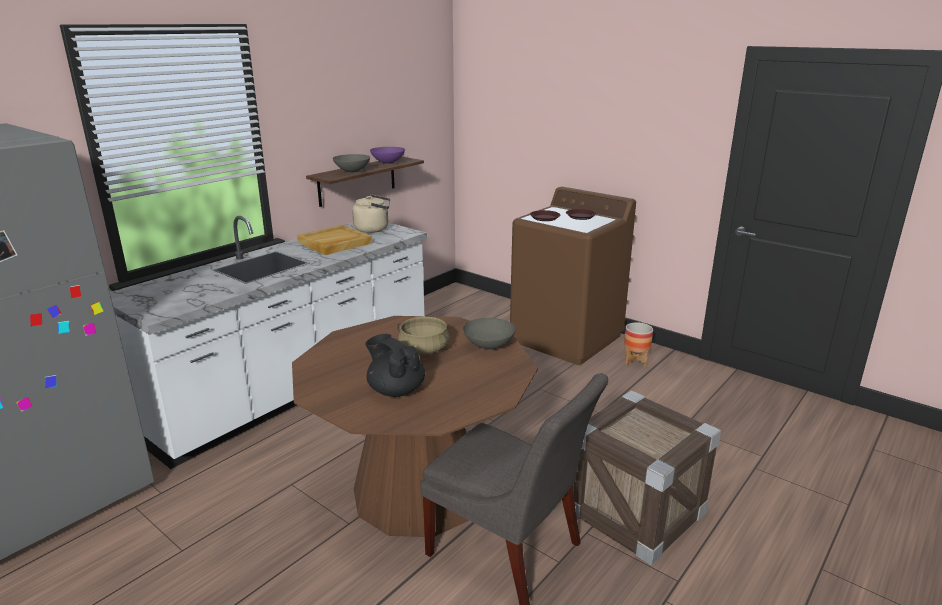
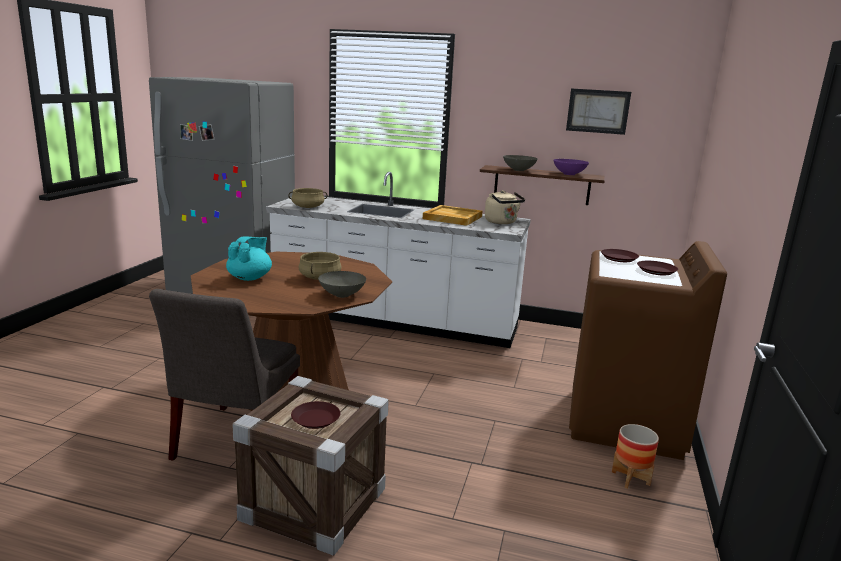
camera: 65 degrees right, 5 degrees down
black teapot [365,334,425,397] -> turquoise teapot [226,236,272,281]
none -> beige cooking pot [288,188,328,208]
none -> brown plate [291,401,340,429]
none -> picture [566,88,631,135]

